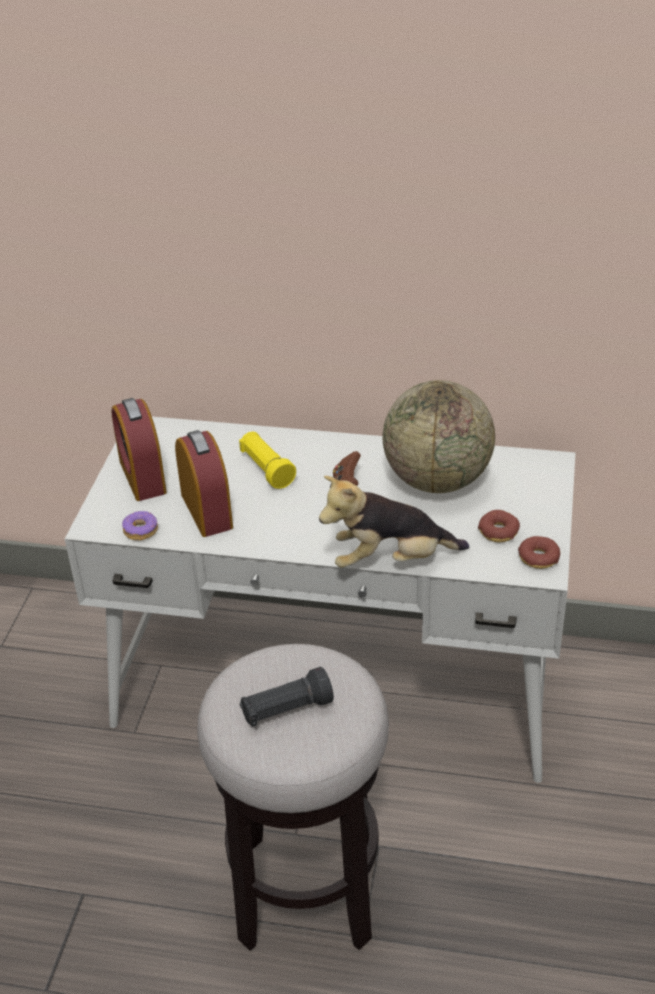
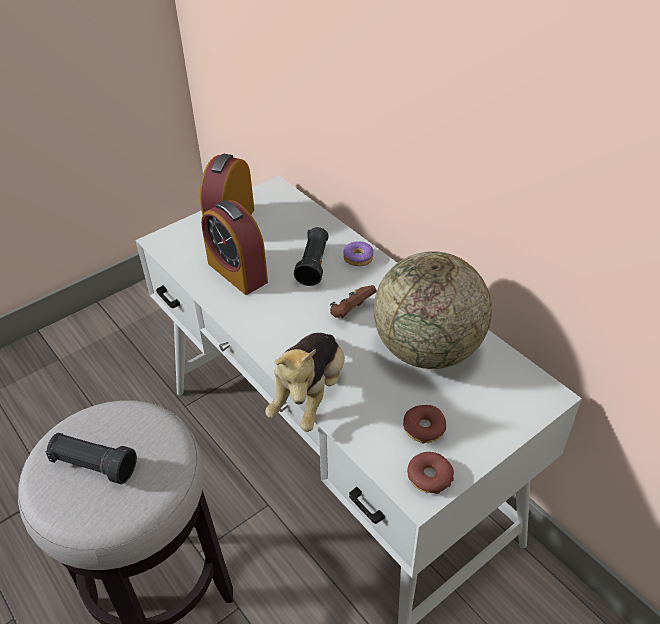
camera: 40 degrees right, 5 degrees up
donut [122,511,158,541] -> donut moved to [343,241,373,266]
alarm clock [175,430,233,537] -> alarm clock turned 120 degrees clockwise [201,200,268,295]
yellow flashlight [239,432,296,489] -> black flashlight [294,227,329,286]
plush toy [319,476,469,568] -> plush toy turned 105 degrees counterclockwise [265,333,345,432]

